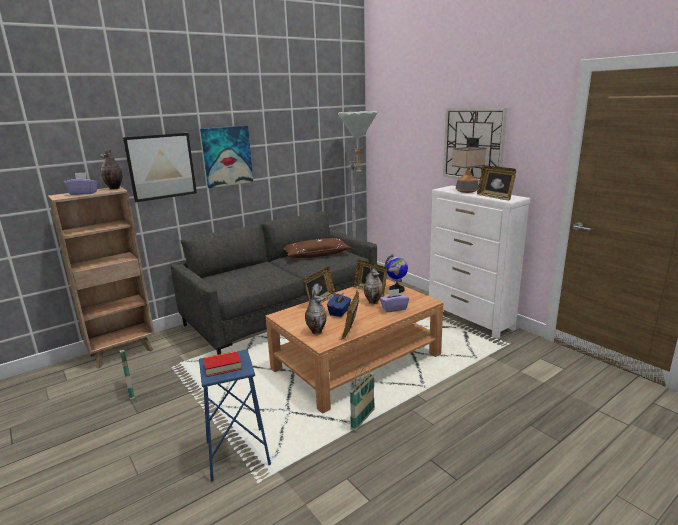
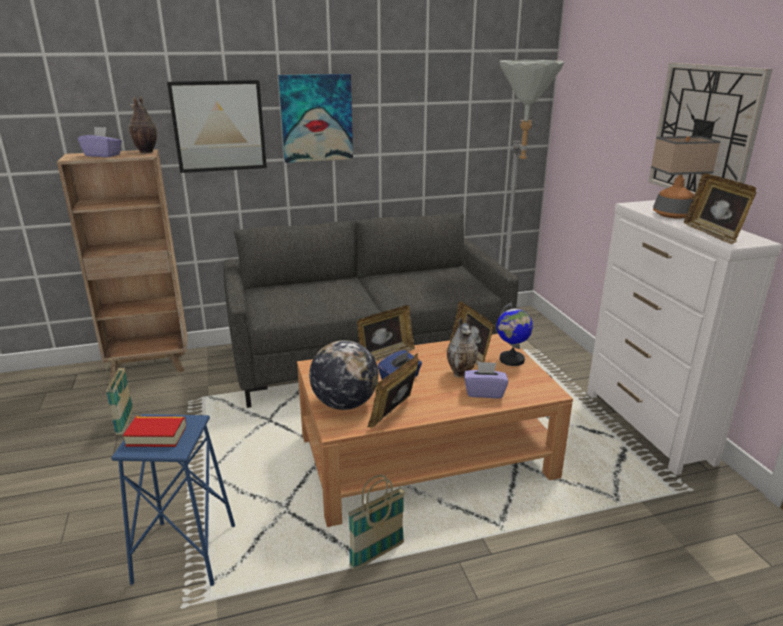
camera: 20 degrees right, 5 degrees up
brown pillow [283,238,351,258] -> none
vase [305,290,327,335] -> globe [309,340,379,410]

